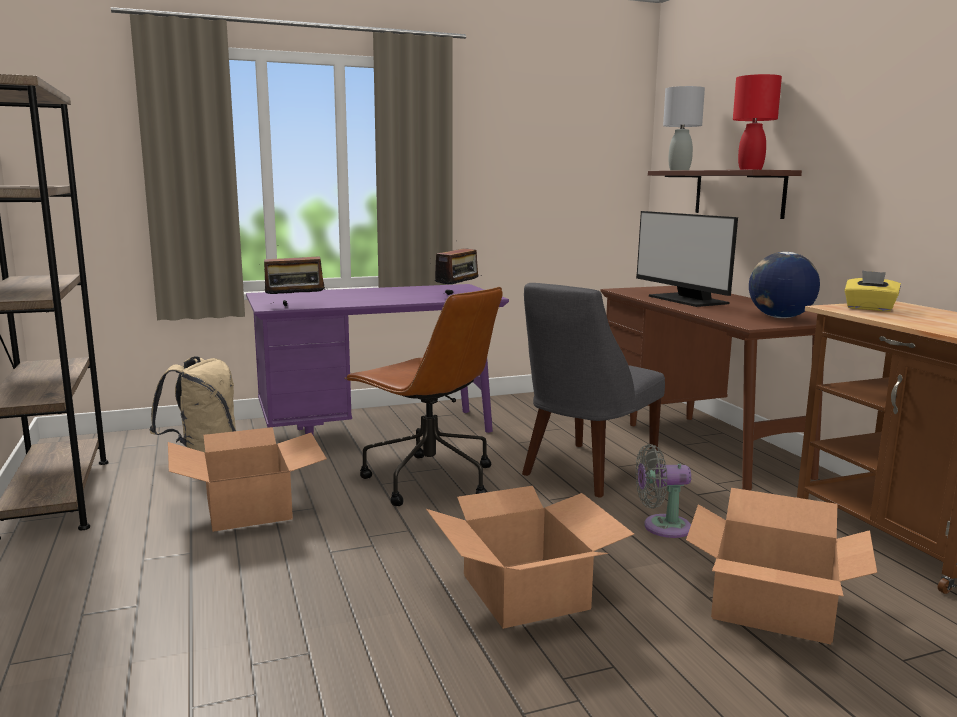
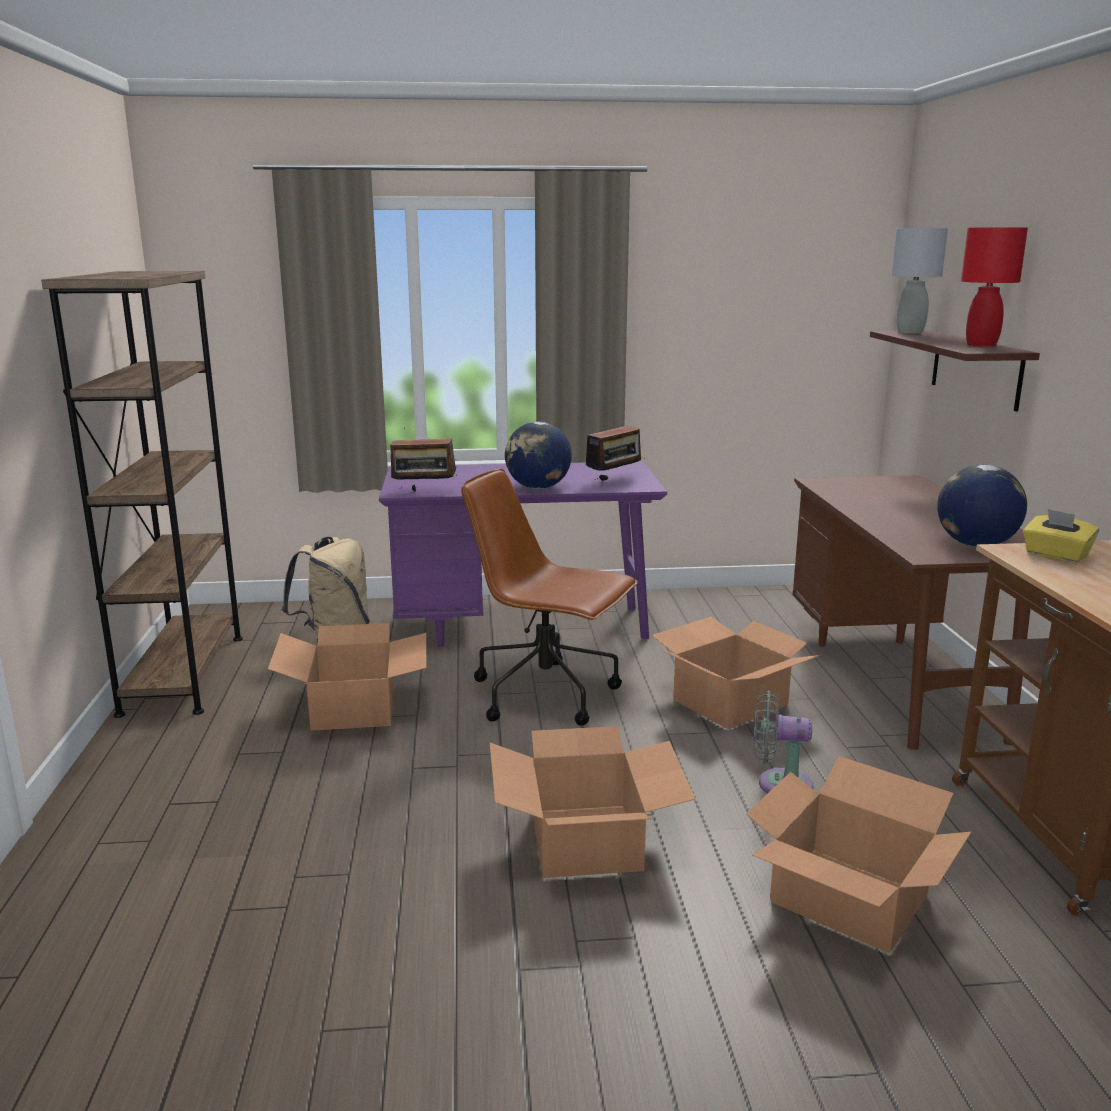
camera: 15 degrees right, 5 degrees up
brown office chair [344,287,503,506] -> brown office chair turned 150 degrees clockwise [461,469,638,726]
grey chair [522,283,665,498] -> cardboard box [652,617,821,729]
monitor [636,211,738,307] -> none
none -> globe [505,422,572,489]

